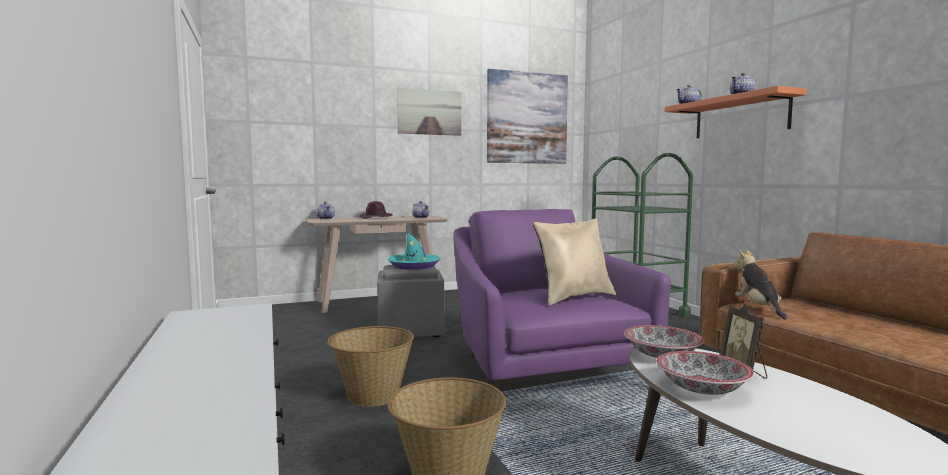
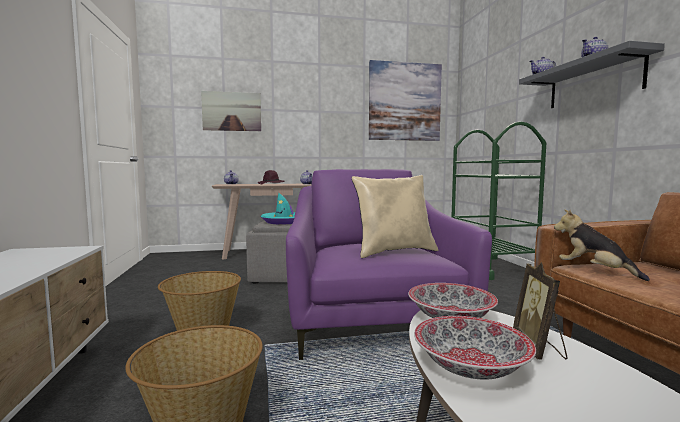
camera: 10 degrees right, 0 degrees up
picture [397,88,461,136] -> picture moved to [201,91,261,131]
orange shelf [665,86,807,138] -> grey shelf [519,41,665,108]
plush toy [733,250,788,319] -> plush toy turned 45 degrees counterclockwise [554,209,650,281]

